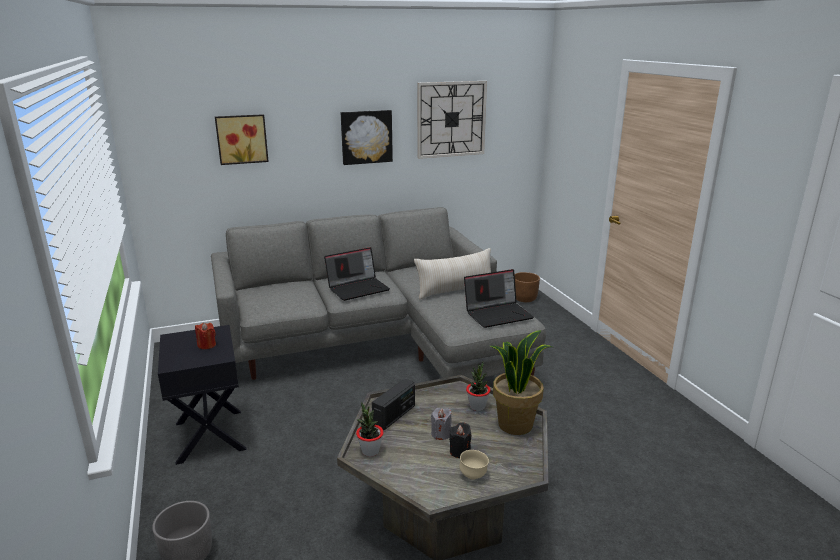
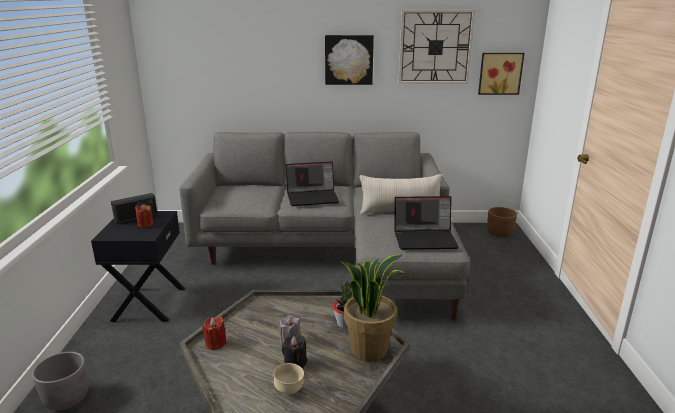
camera: 20 degrees right, 0 degrees up
picture [215,114,269,165] -> picture moved to [478,53,524,95]
potted plant [356,402,384,457] -> red candle [203,316,227,350]
radio [372,379,415,431] -> radio moved to [111,193,158,224]

